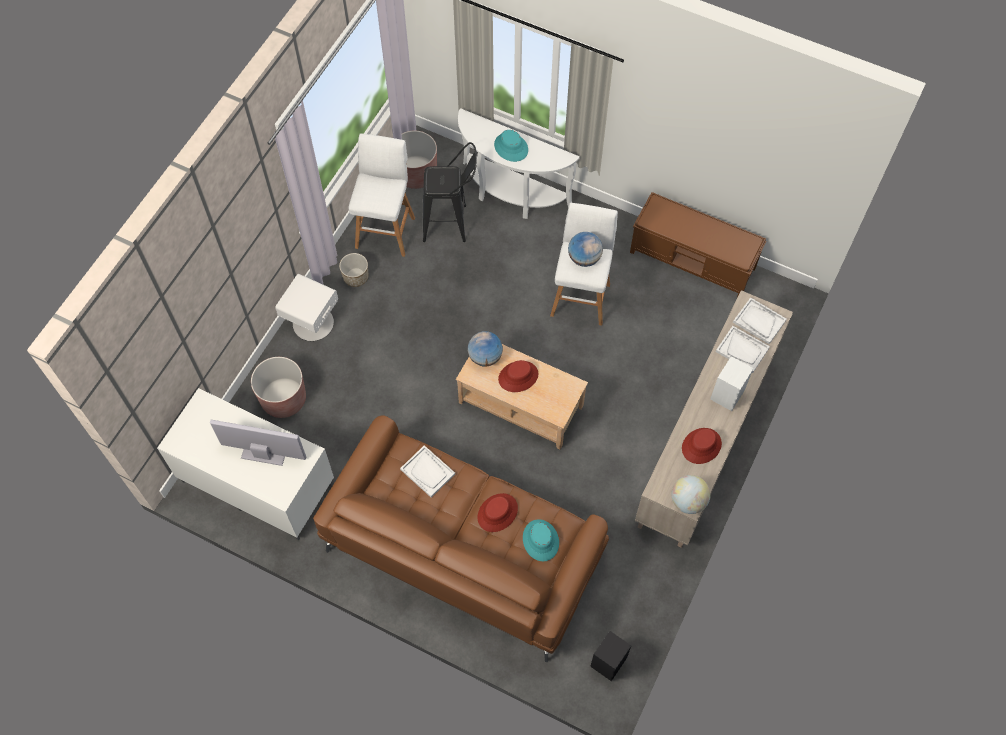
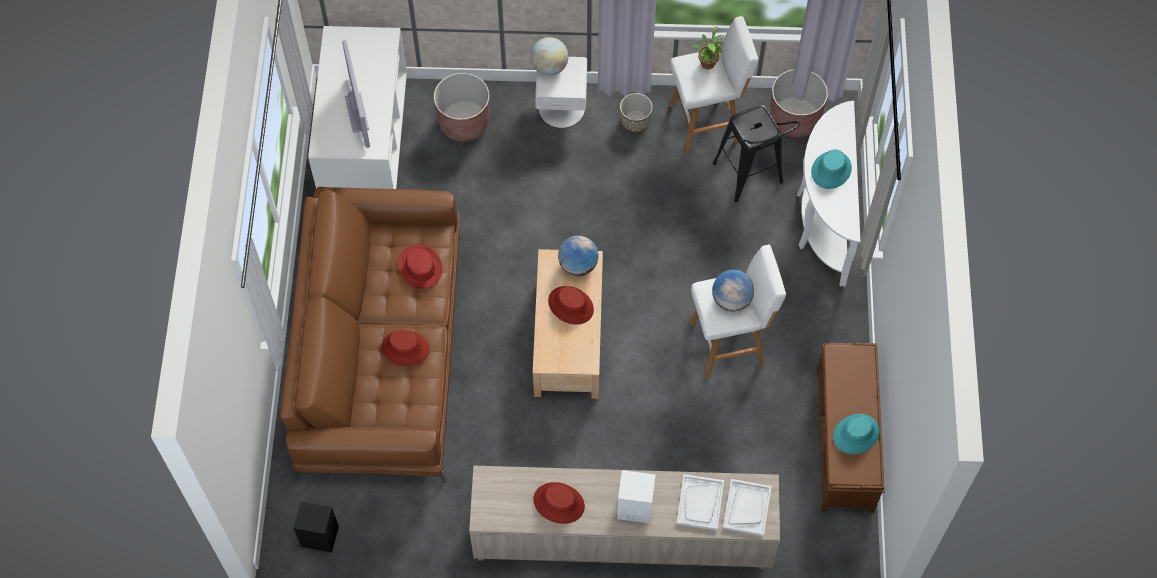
camera: 65 degrees right, 0 degrees up
white tray [400,445,455,498] -> red hat [398,244,442,289]
turquoise hat [523,519,559,561] -> turquoise hat moved to [833,414,879,454]
globe [671,475,711,514] -> globe moved to [530,37,568,76]
none -> potted plant [691,27,725,70]

